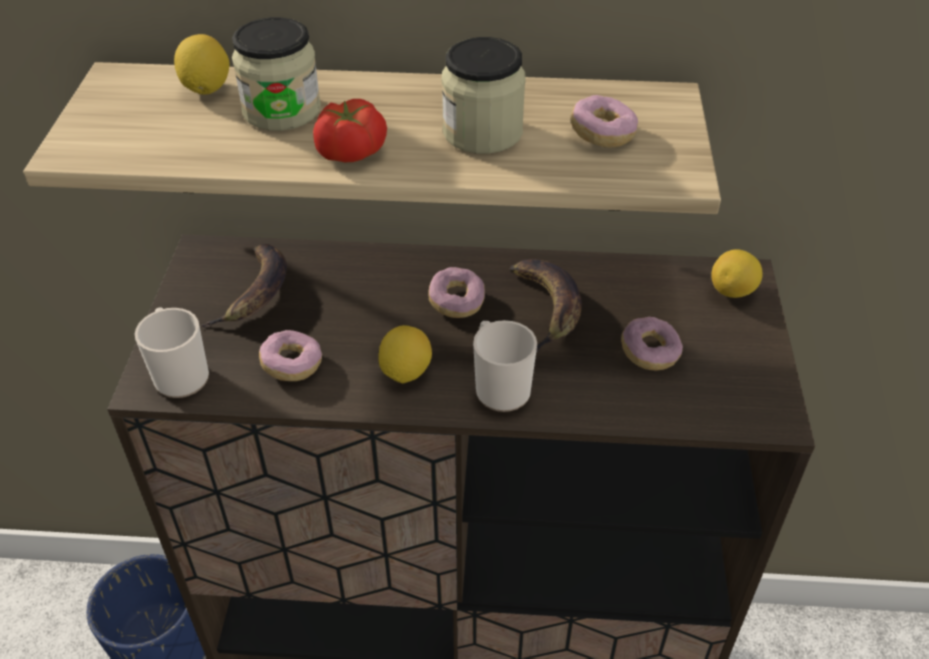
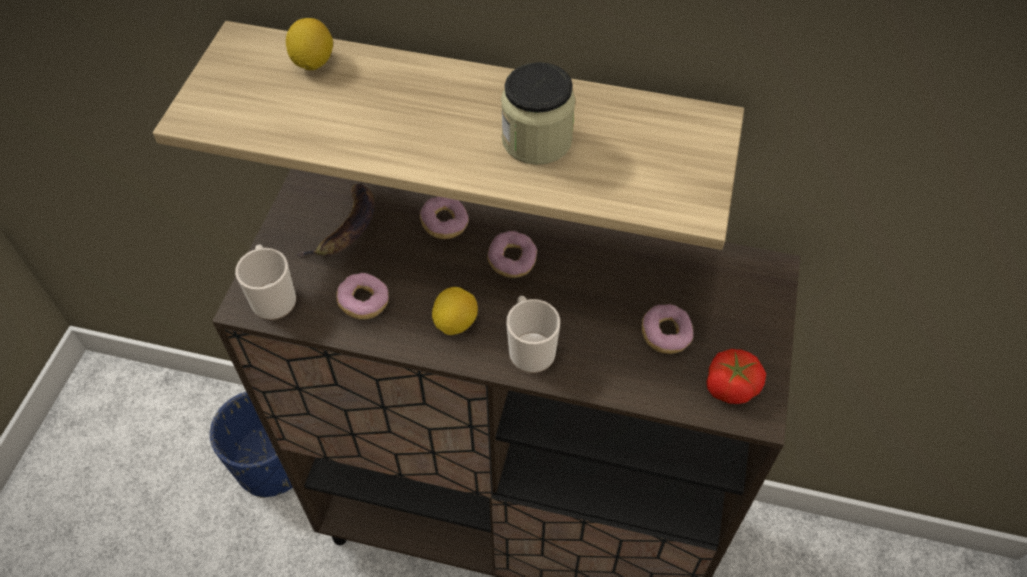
camera: 10 degrees right, 10 degrees up
jar [232,17,321,131] -> none
tomato [313,99,387,162] -> tomato moved to [706,349,766,404]
banana [510,259,582,352] -> none
donut [571,95,638,148] -> donut moved to [420,196,469,239]
lemon [711,249,763,298] -> none

